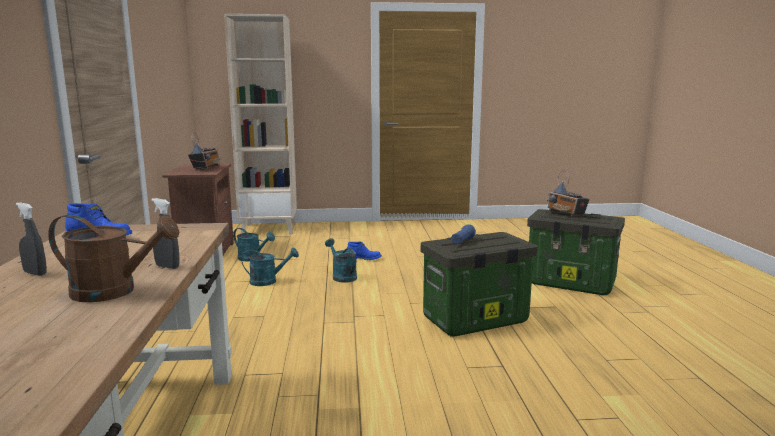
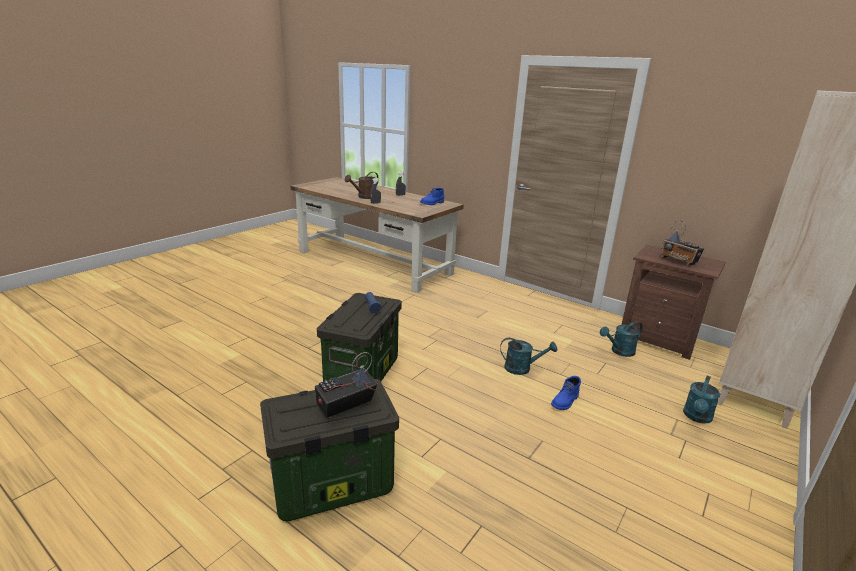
camera: 130 degrees right, 10 degrees up
turquoise watering can [241,248,299,286] -> turquoise watering can moved to [683,376,720,424]
radio [547,170,590,217] -> radio turned 45 degrees counterclockwise [315,352,377,420]

